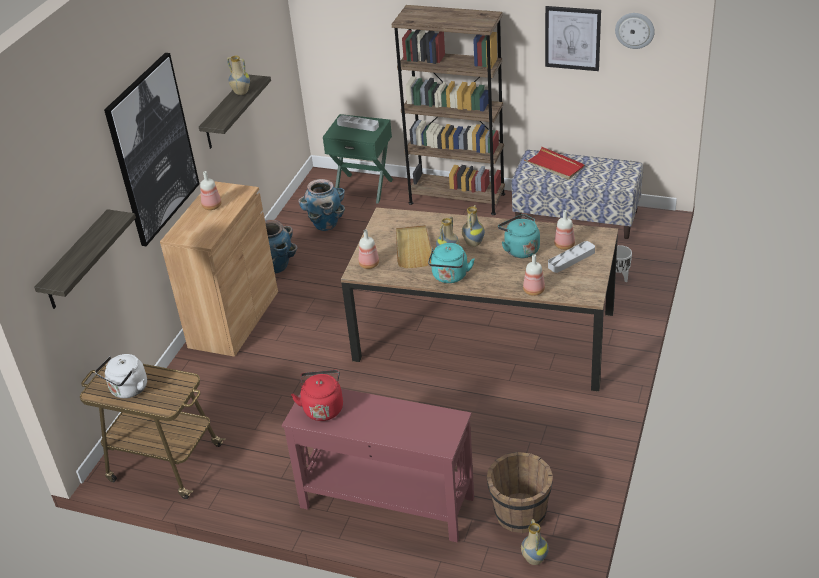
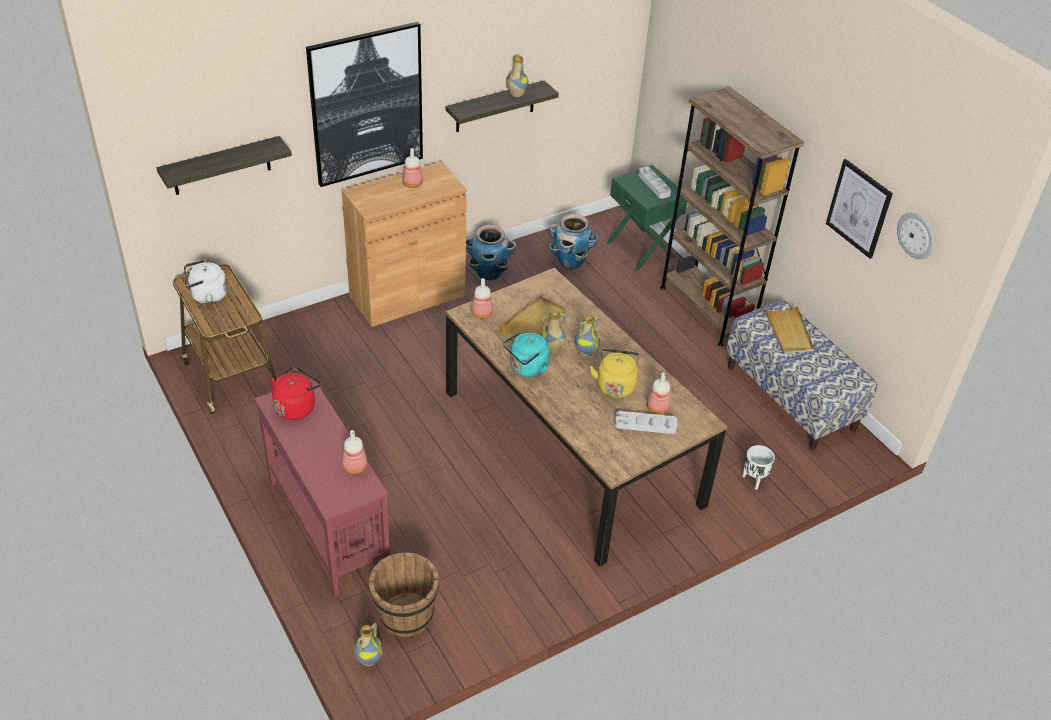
camera: 35 degrees right, 5 degrees up
turquoise kettle [498,214,540,258] -> yellow kettle [590,348,639,398]
bottle [523,254,545,296] -> bottle moved to [342,430,367,474]
red tray [524,147,585,180] -> beige tray [763,306,814,353]

